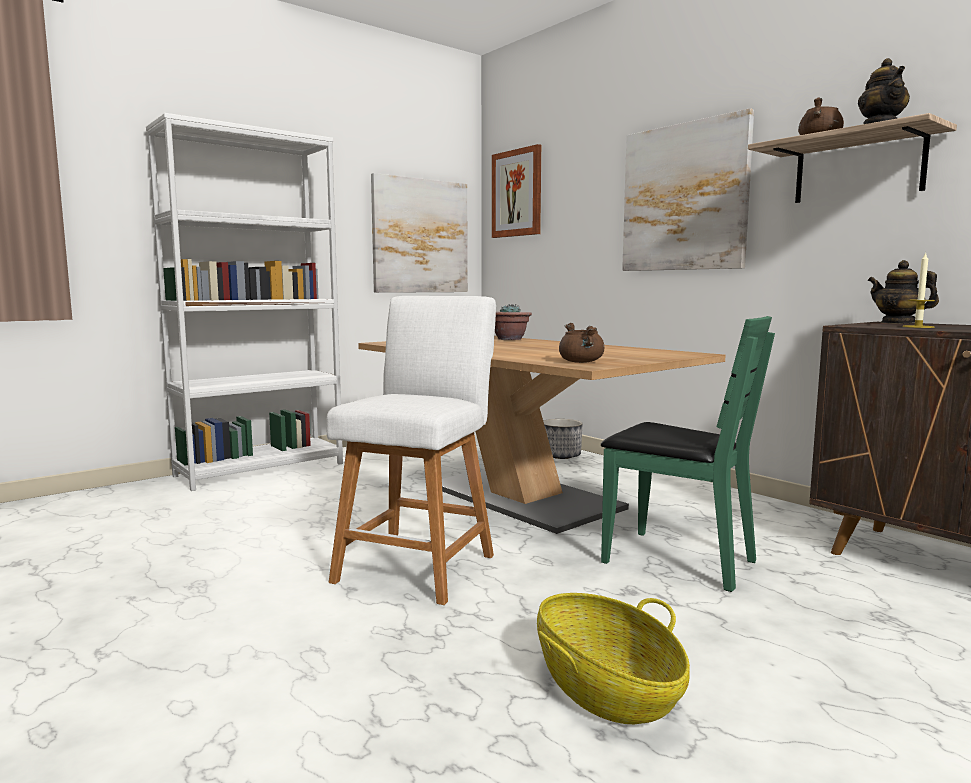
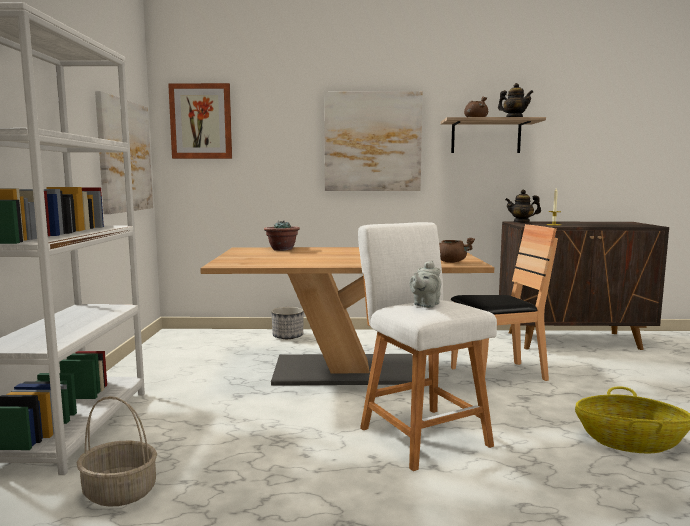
camera: 50 degrees left, 0 degrees up
green chair [601,316,775,592] -> brown chair [451,224,558,381]
none -> basket [77,396,157,507]
none -> grey teapot [410,261,441,308]

